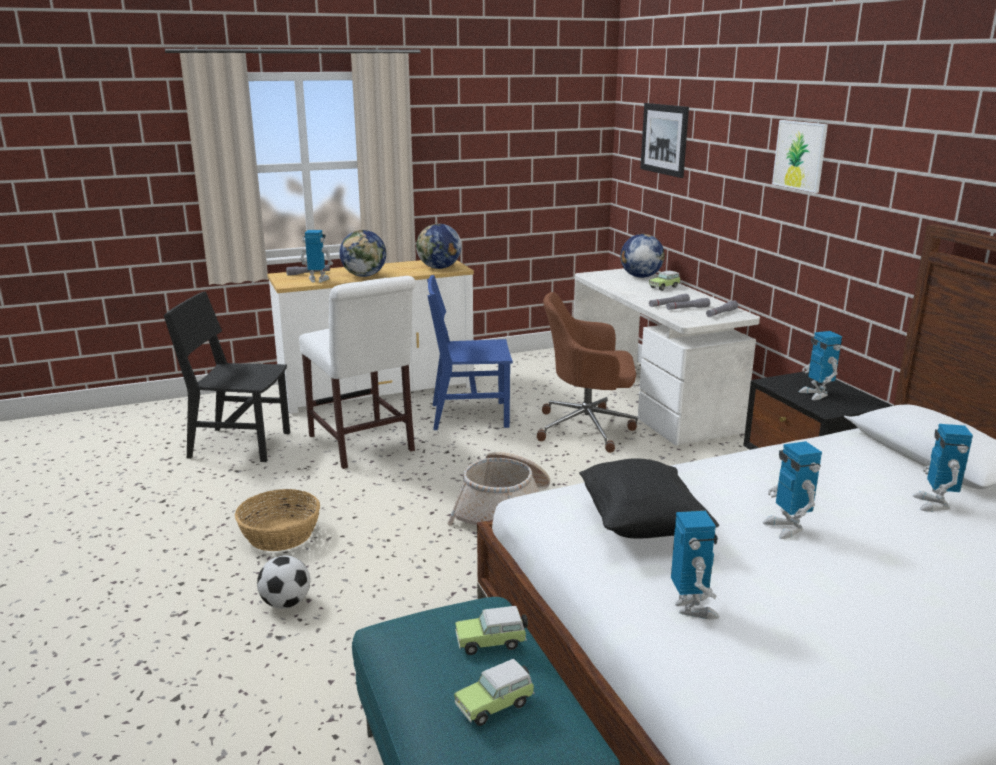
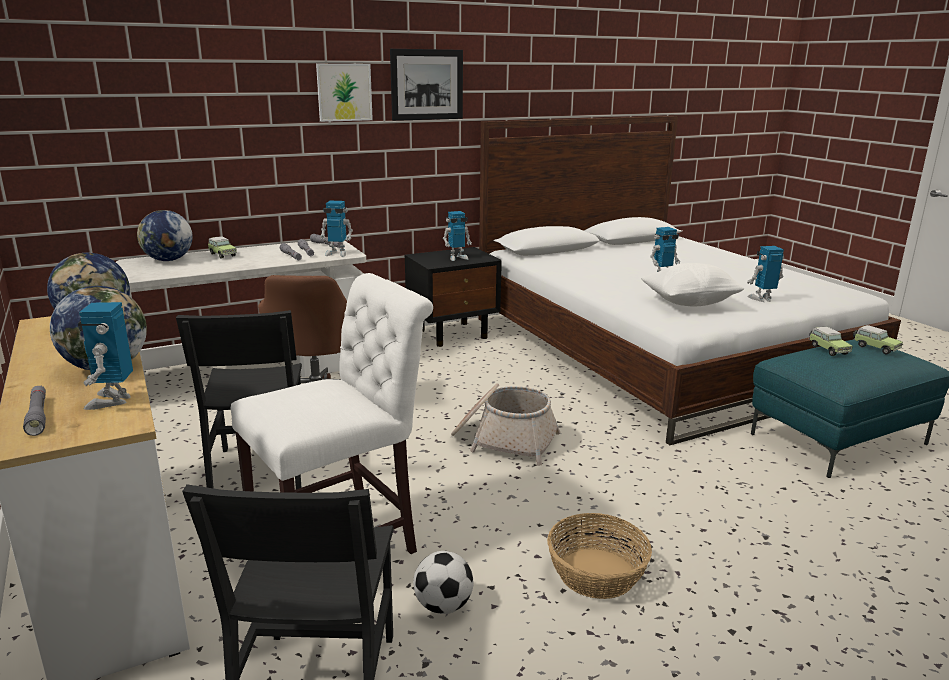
camera: 95 degrees left, 0 degrees up
football [257,555,310,609] -> football moved to [413,551,473,614]
blue chair [427,275,513,430] -> black chair [176,310,302,489]
black pillow [579,458,719,539] -> white pillow [641,263,744,306]
picture [640,103,689,178] -> picture moved to [390,49,463,121]
toy robot [913,424,973,512] -> toy robot moved to [320,201,353,257]

